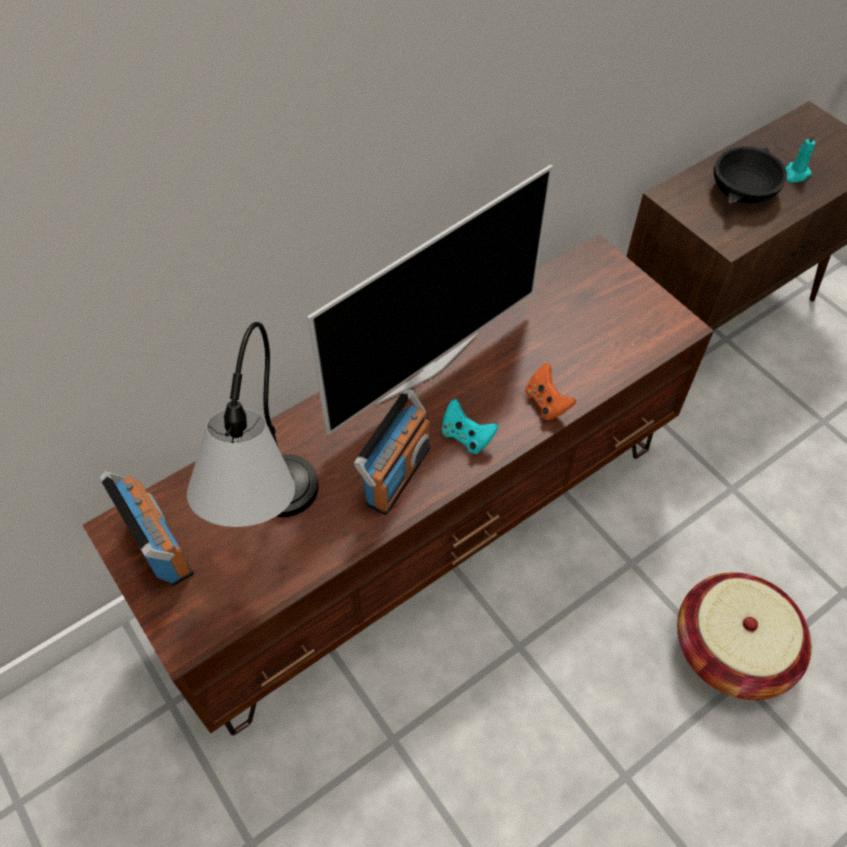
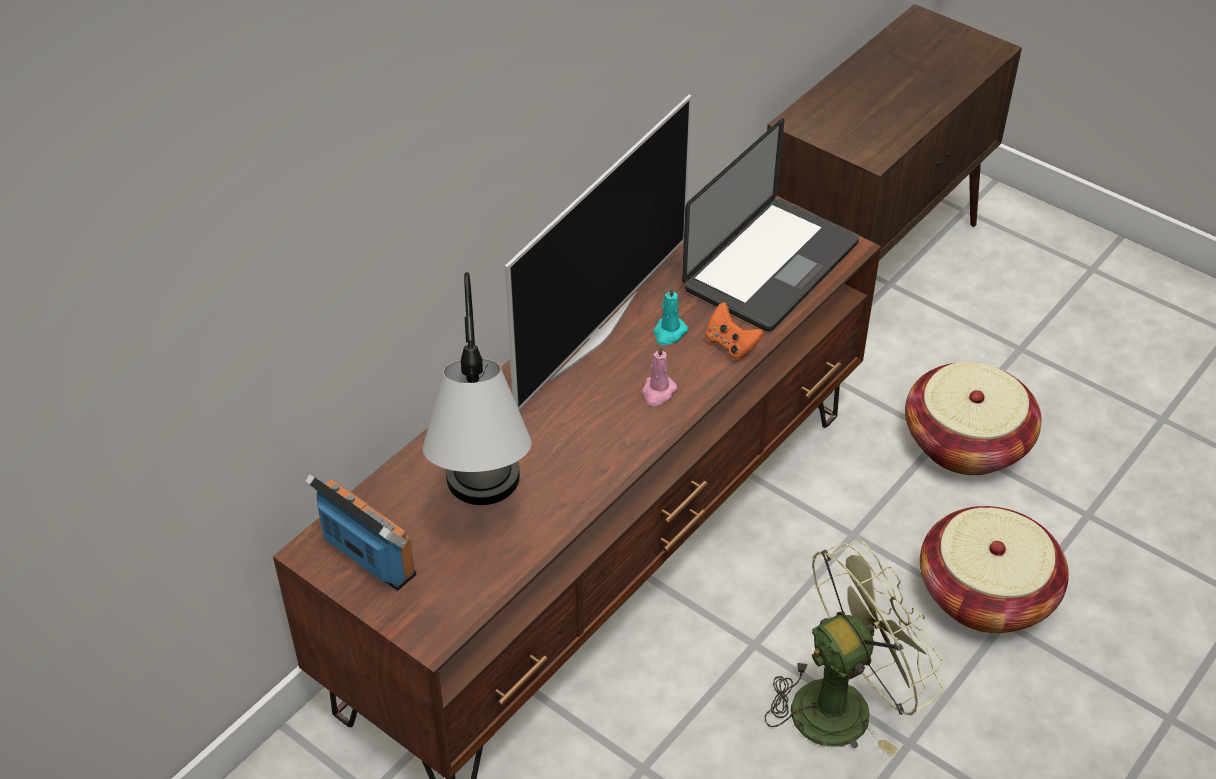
camera: 15 degrees left, 10 degrees down
radio [354,389,430,515] -> none
turquoise game controller [442,399,498,454] -> pink candle [642,344,677,406]
black bowl [714,146,787,204] -> none
turquoise candle [785,133,815,182] -> turquoise candle moved to [653,286,688,345]
none -> laptop [682,118,859,332]
none -> green fan [765,539,944,756]
none -> basket [905,362,1042,475]

